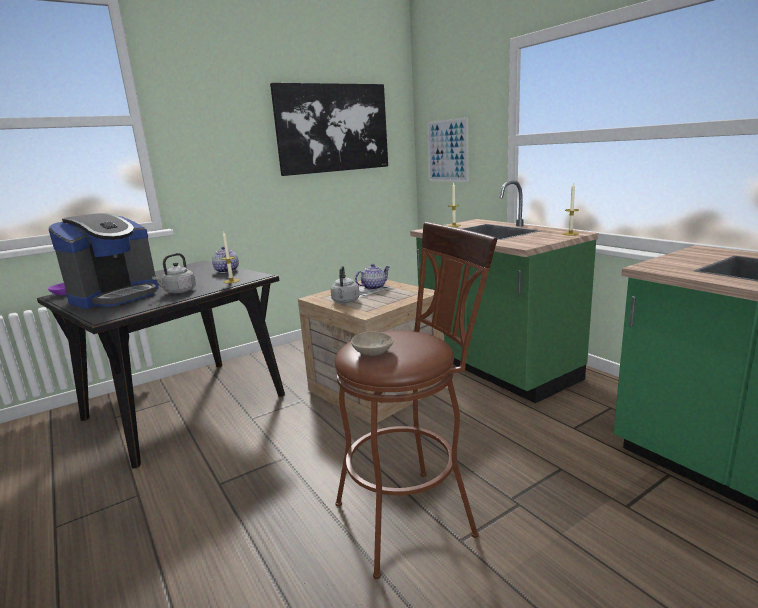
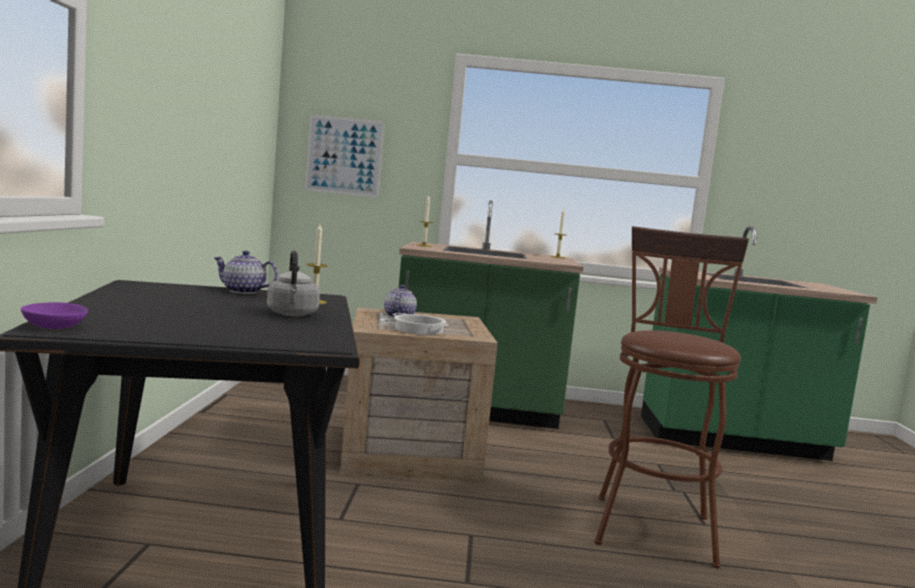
camera: 55 degrees left, 10 degrees down
coffee machine [48,213,159,309] -> none
picture [270,83,388,176] -> none
grey kettle [331,266,360,303] -> cooking pot [393,313,449,335]
beige bowl [351,332,394,356] -> none

